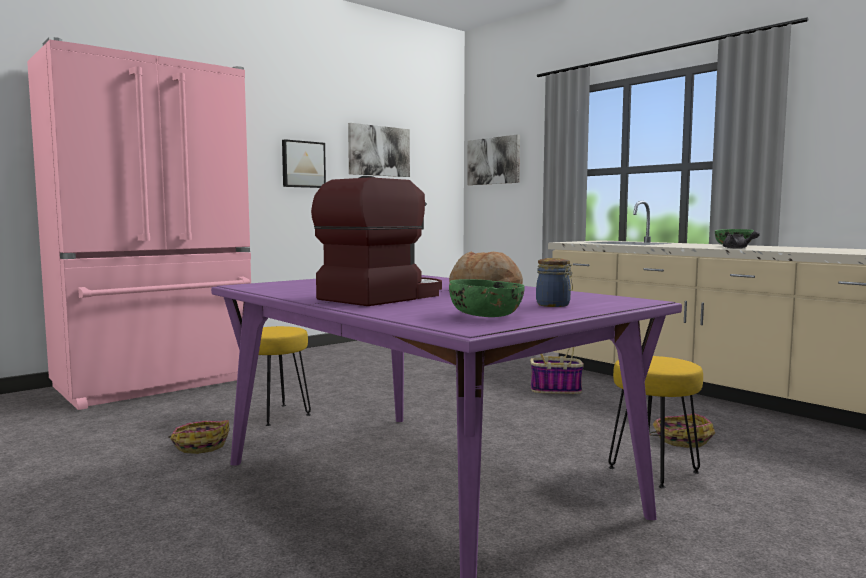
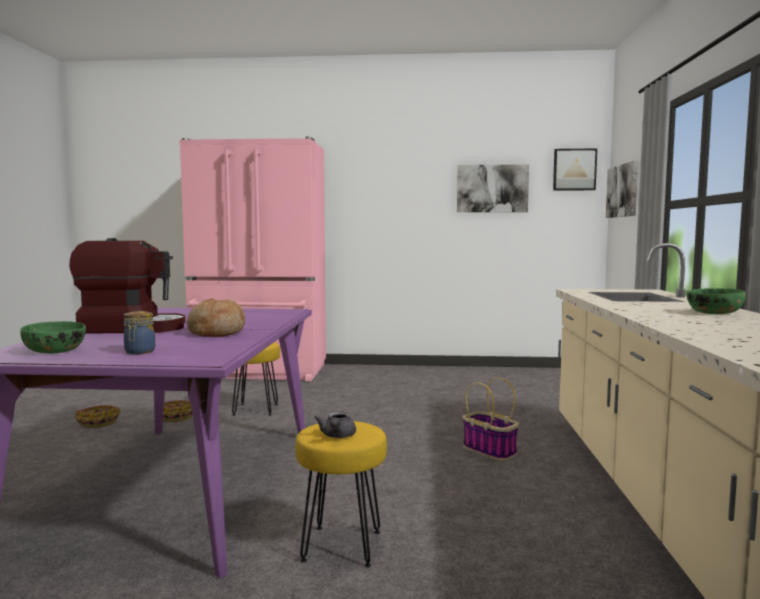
camera: 45 degrees right, 0 degrees up
picture [282,139,326,188] -> picture moved to [553,149,597,191]
basket [649,413,715,448] -> basket moved to [75,405,121,428]
grey teapot [723,231,760,249] -> grey teapot moved to [314,412,356,438]

